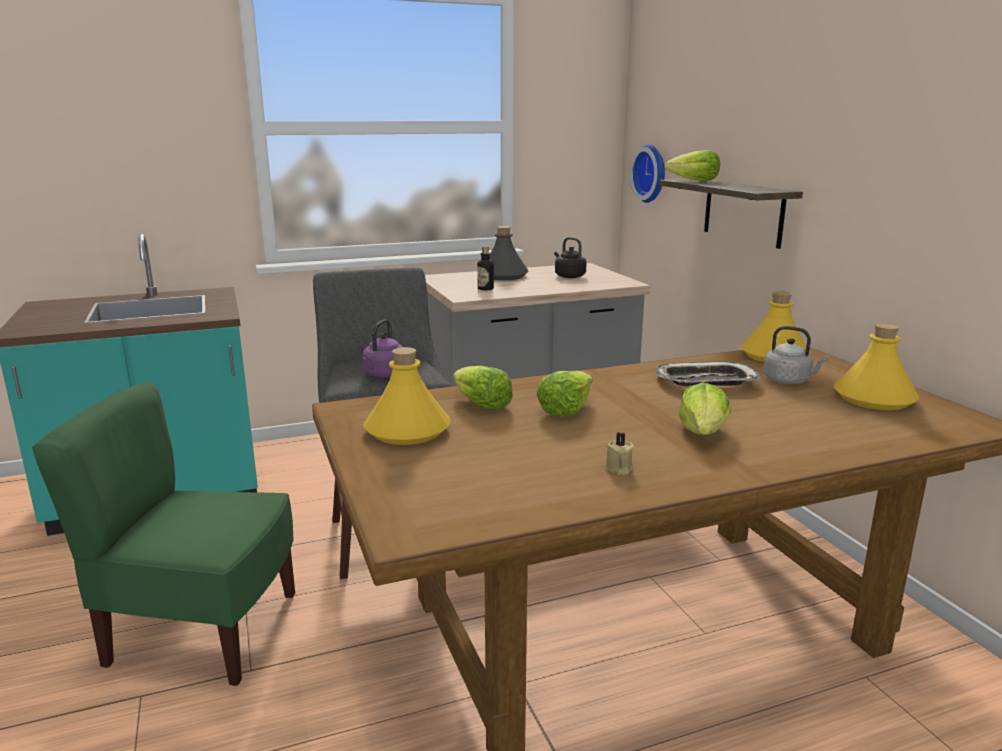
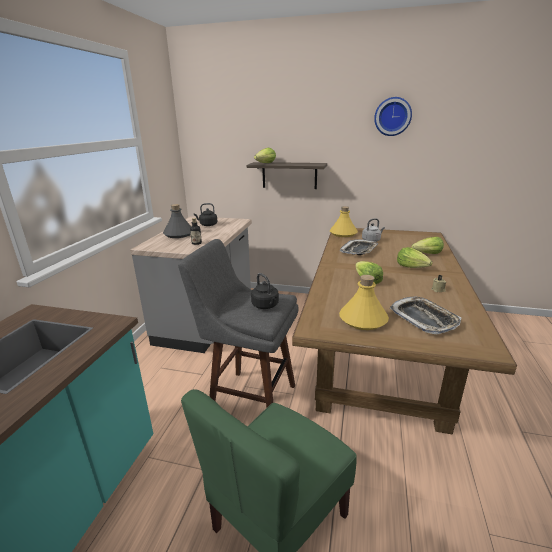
camera: 55 degrees left, 5 degrees up
purple kettle [362,319,403,377] -> black kettle [251,273,279,309]
lettuce [453,366,513,410] -> lettuce moved to [411,237,444,254]
wall clock [630,144,665,203] -> wall clock moved to [374,97,412,136]
yellow bottle [834,323,920,410] -> none
none -> tray [390,297,462,334]

